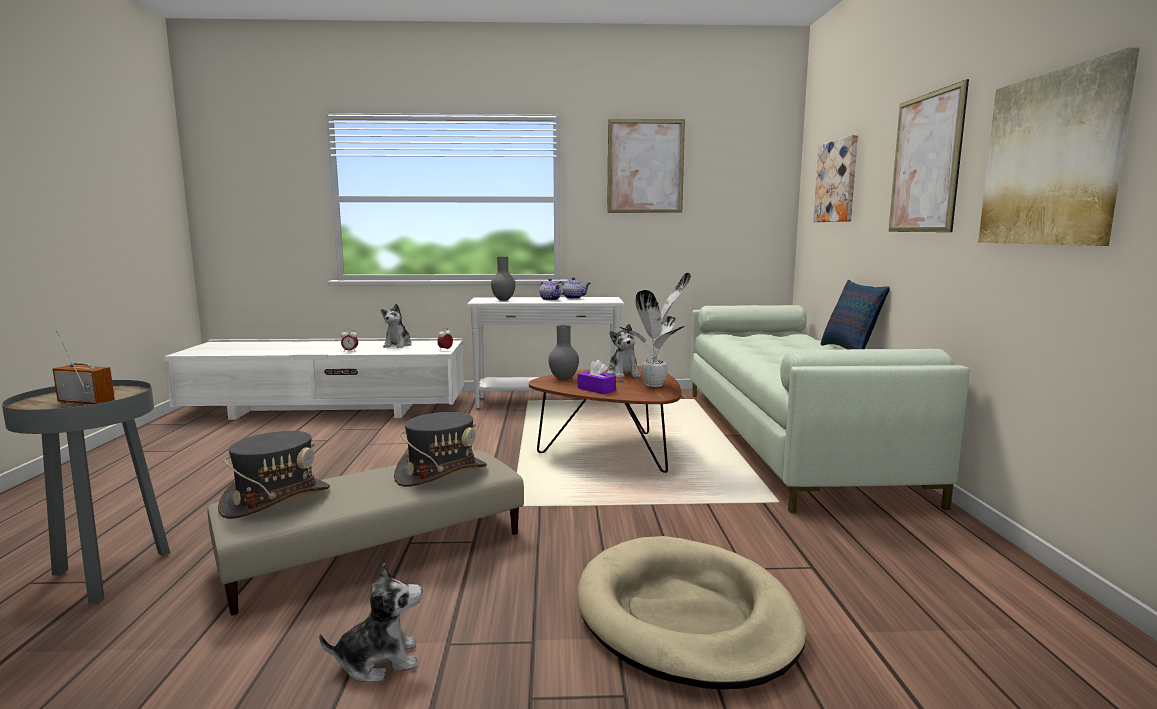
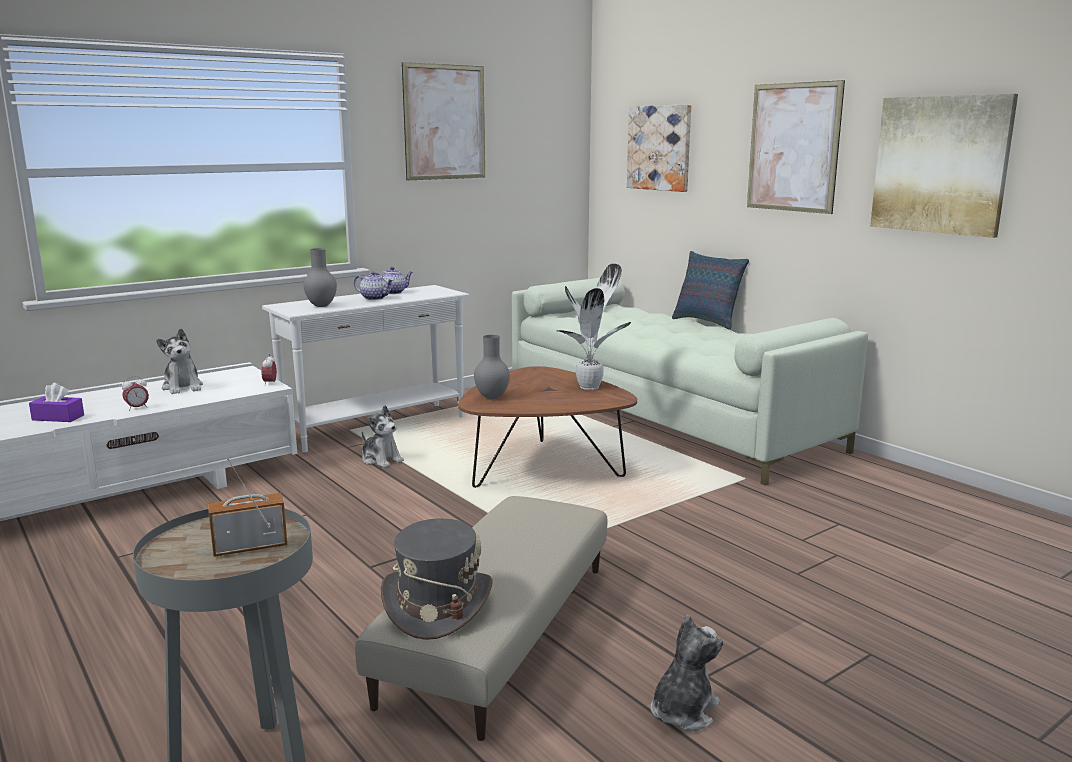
camera: 35 degrees left, 5 degrees up
grey hat [394,412,487,487] -> none
beige dog bed [577,536,806,689] -> none
purple tissue box [578,360,616,394] -> purple tissue box moved to [29,383,84,422]
plush toy [607,324,640,379] -> plush toy moved to [362,406,404,468]

